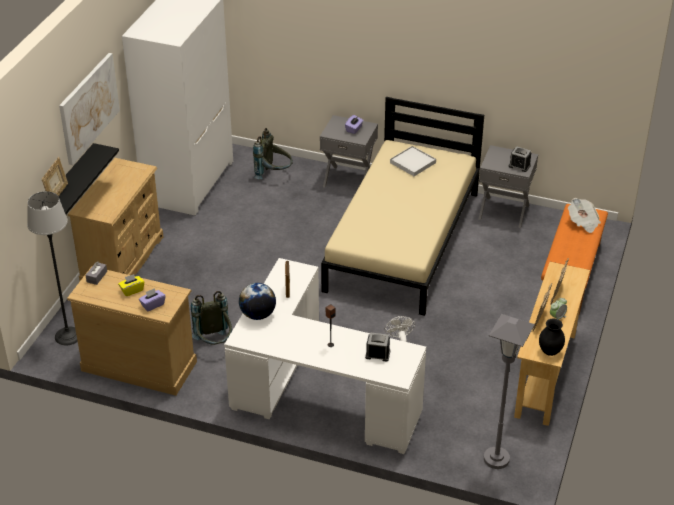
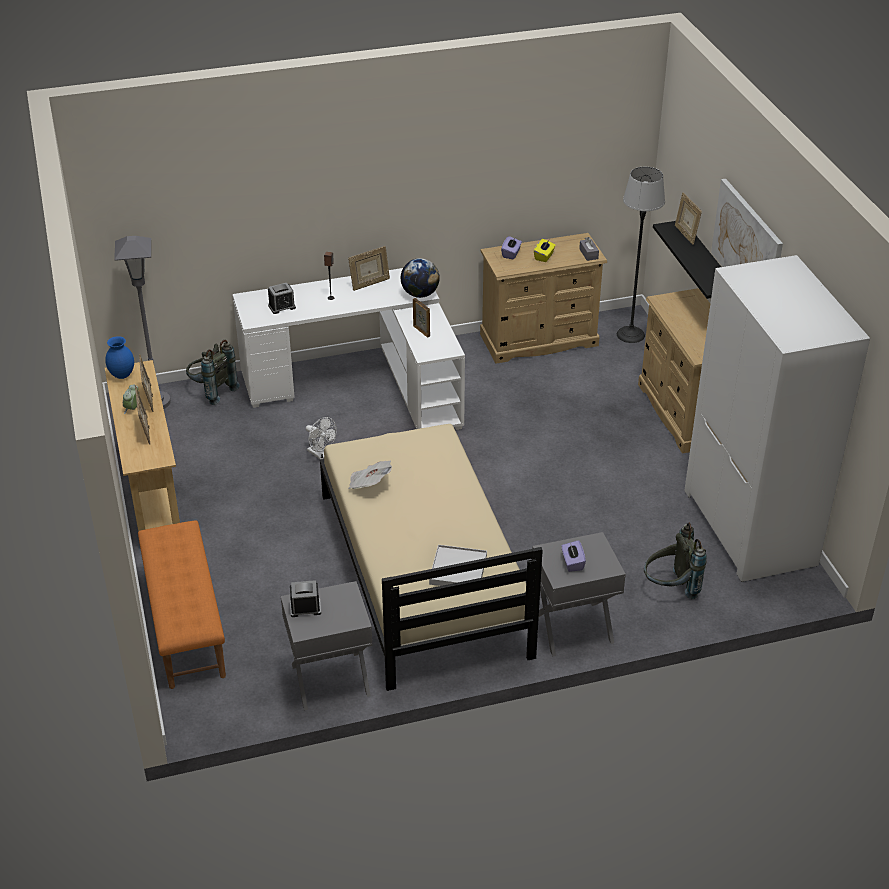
camera: 145 degrees right, 0 degrees up
grey backpack [191,291,232,345] -> grey backpack moved to [186,340,240,405]
black vase [539,318,565,356] -> blue vase [105,336,134,379]
newspaper [568,198,601,233] -> newspaper moved to [348,461,392,489]
none -> picture frame [348,246,390,291]

